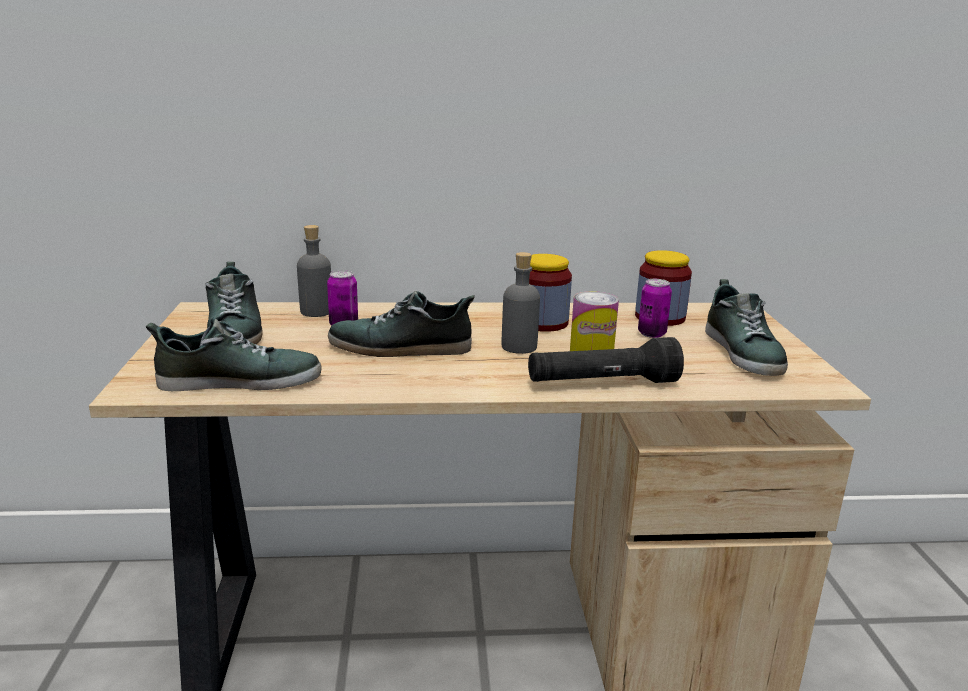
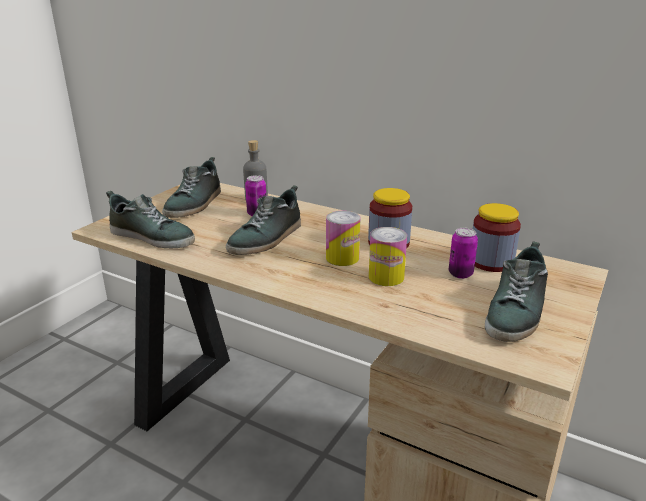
camera: 35 degrees right, 5 degrees up
shoe [328,291,475,357] -> shoe turned 90 degrees counterclockwise [226,185,301,255]
grey bottle [502,252,540,354] -> can [326,211,361,266]
black flashlight [528,337,684,383] -> none

